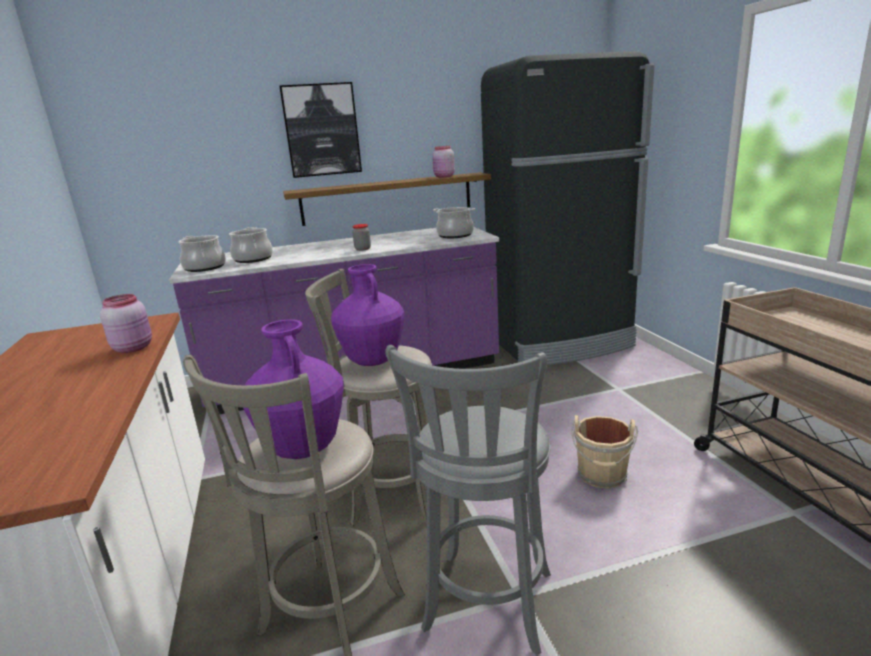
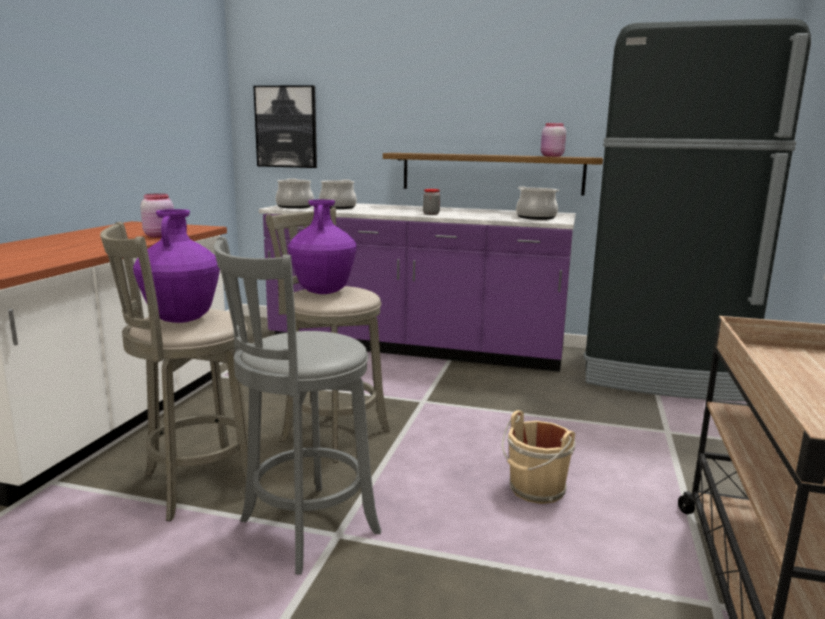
camera: 30 degrees right, 5 degrees down
picture [279,82,362,178] -> picture moved to [254,85,317,168]

